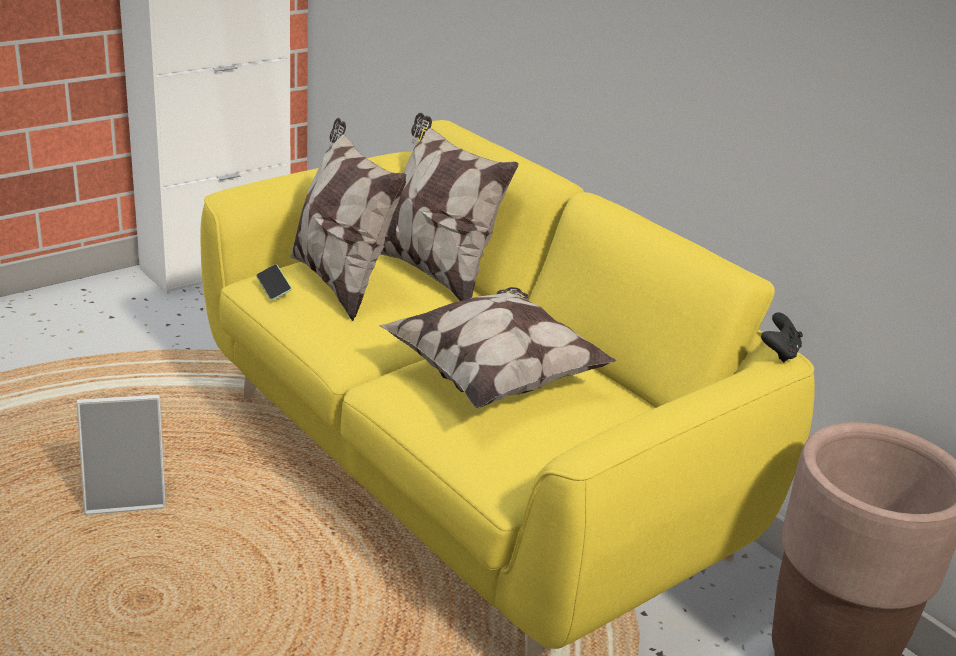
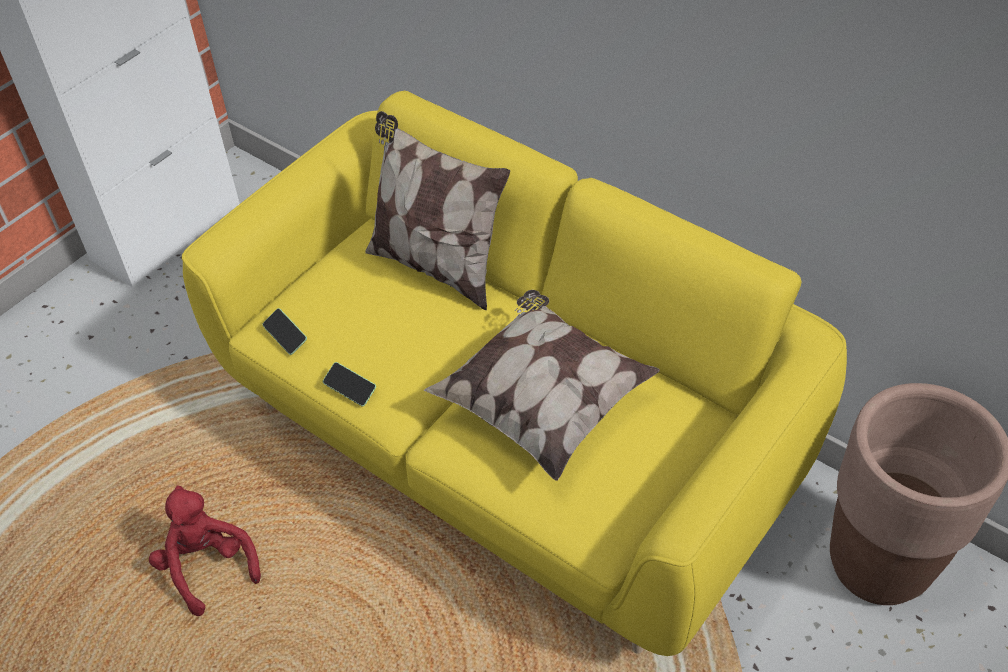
camera: 10 degrees left, 20 degrees up
picture frame [77,395,166,515] -> red plush toy [149,485,261,616]
pillow [290,118,406,321] -> none
black game controller [761,312,803,363] -> none
none -> phone [323,362,376,406]

